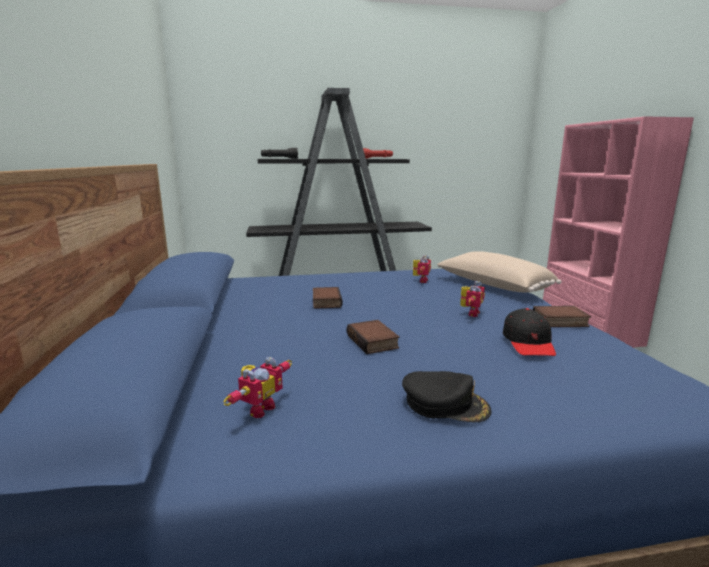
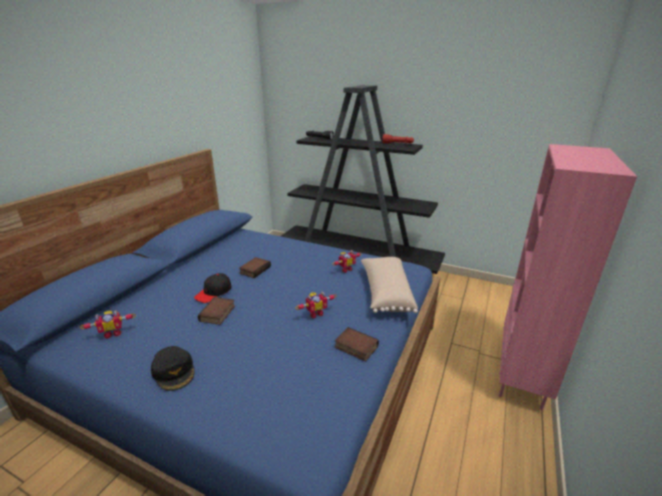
camera: 35 degrees right, 10 degrees up
black cap [503,308,556,356] -> black cap moved to [194,273,231,303]

